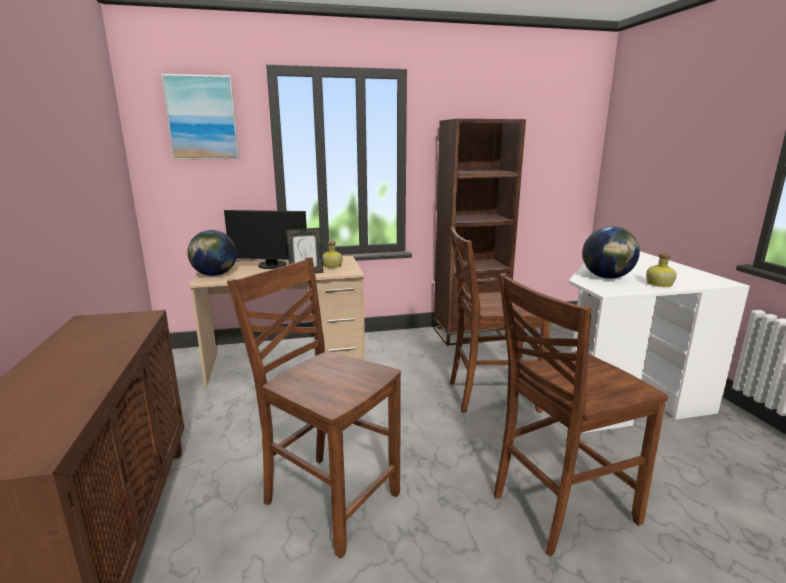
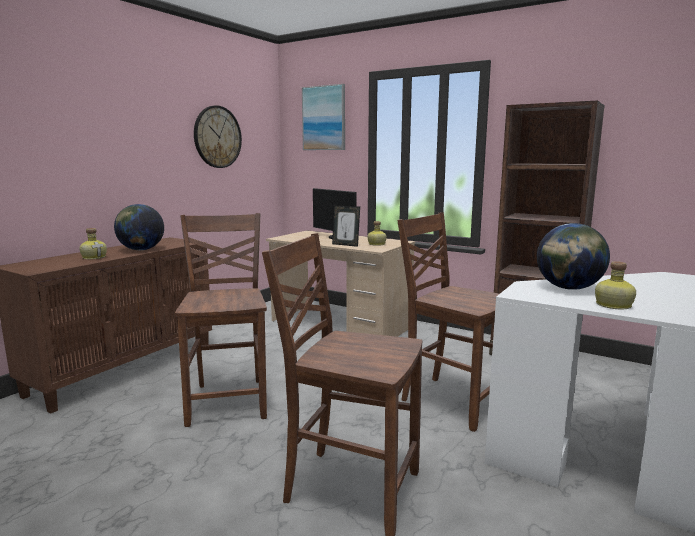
camera: 45 degrees right, 5 degrees down
globe [187,230,237,276] -> globe moved to [114,204,164,250]
none -> bottle [79,228,107,259]
none -> wall clock [194,105,242,168]

